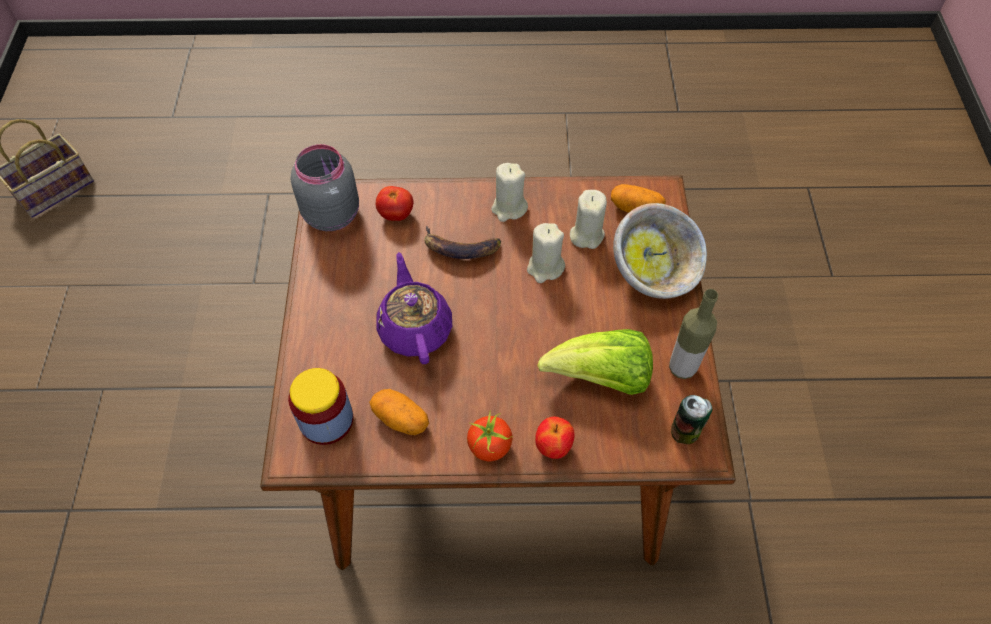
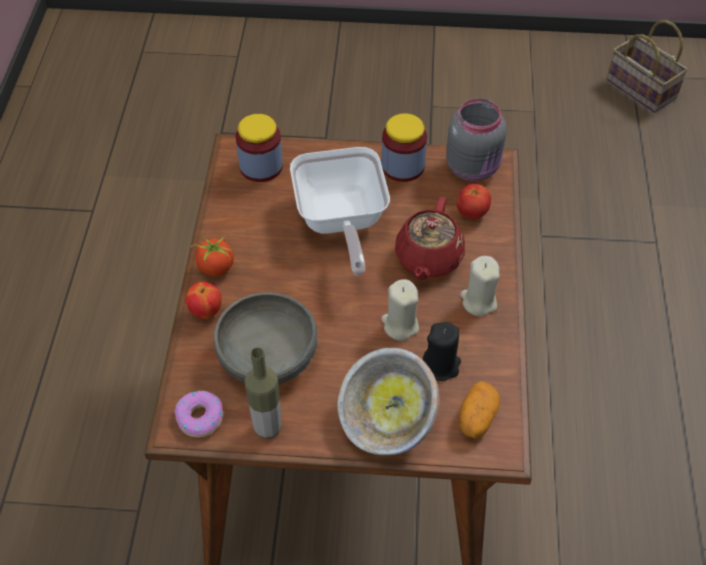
camera: 95 degrees right, 5 degrees down
potato [369,389,429,435] -> none
purple teapot [376,252,452,364] -> frying pan [290,147,390,276]
banana [424,226,501,259] -> red teapot [395,197,465,280]
lettuce [537,329,653,395] -> grey bowl [214,292,317,384]
beige candle [570,190,607,249] -> black candle [423,322,461,381]
can [671,395,712,444] -> donut [174,391,223,437]
none -> jar [381,113,427,182]

